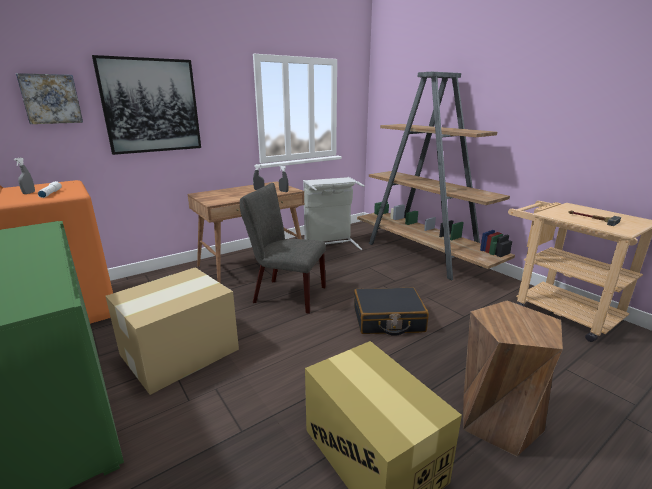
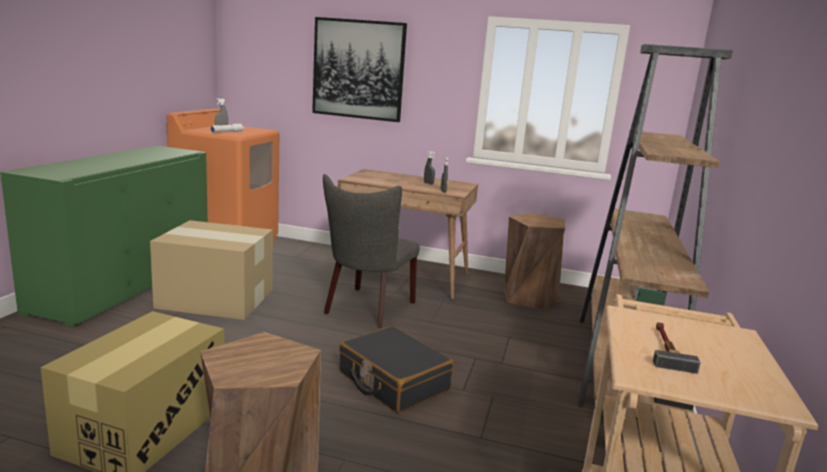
camera: 50 degrees right, 5 degrees down
picture [16,73,83,124] -> none
grey chair [240,183,326,314] -> grey chair turned 135 degrees counterclockwise [323,174,420,328]
grey laundry basket [303,177,365,250] -> brown stool [504,213,565,310]

